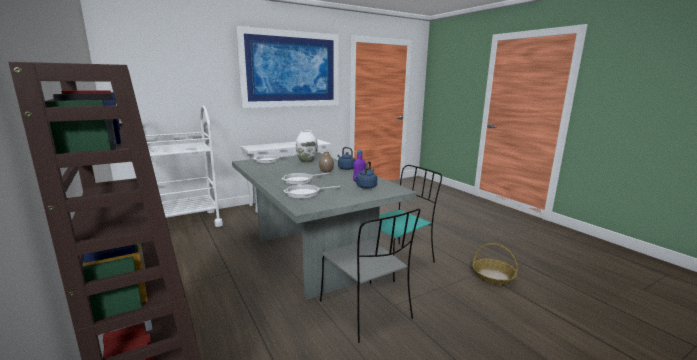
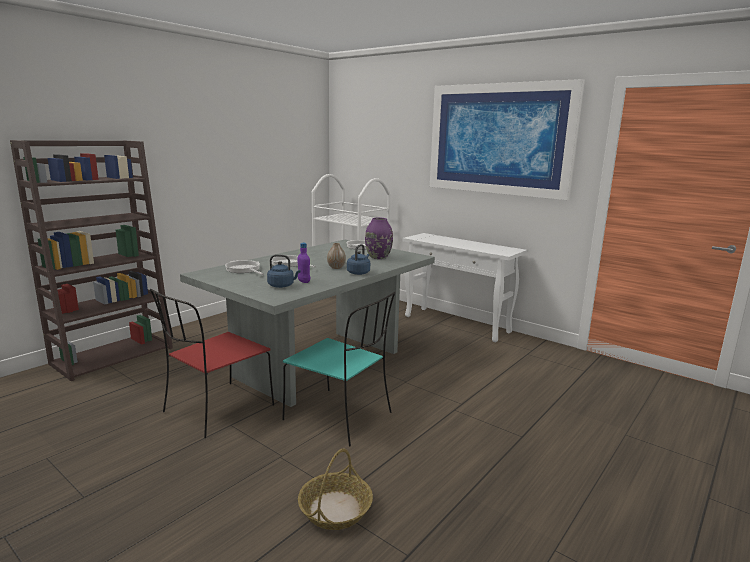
camera: 70 degrees right, 0 degrees up
white vase [296,130,318,162] -> purple vase [365,217,393,259]
grey chair [320,208,421,343] -> red chair [150,289,274,438]

